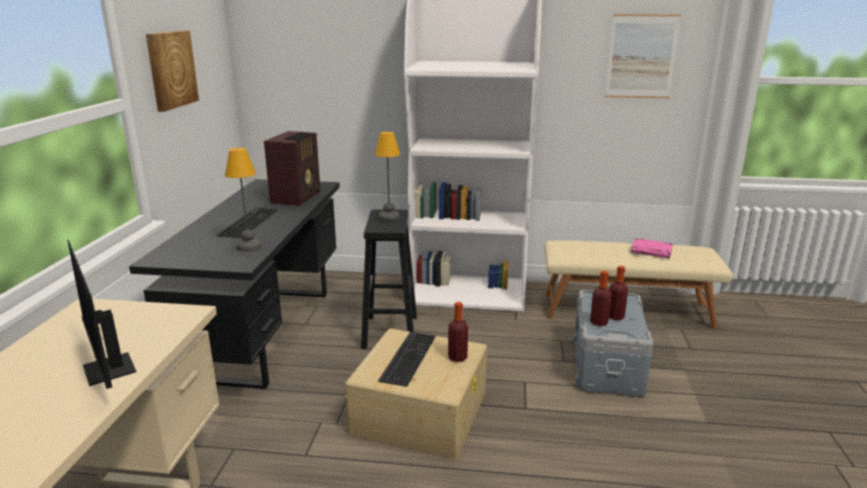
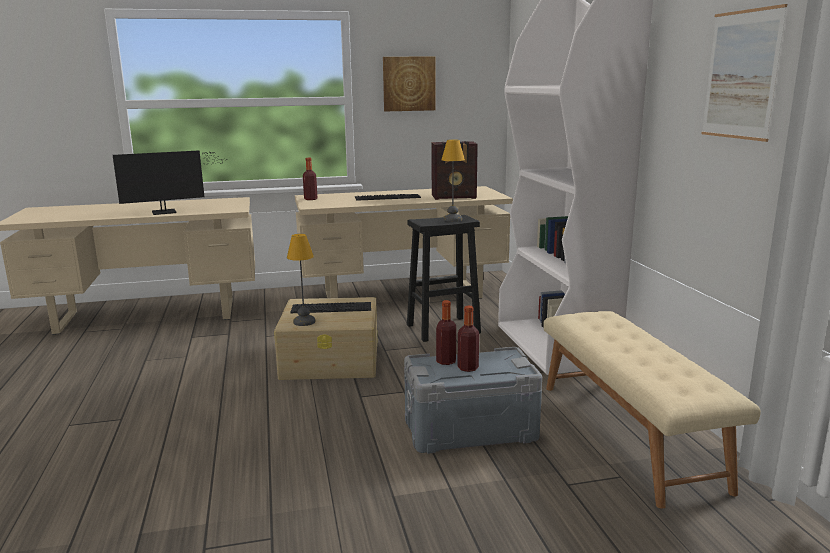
camera: 70 degrees right, 5 degrees down
monitor [67,240,136,389] -> monitor turned 150 degrees counterclockwise [113,150,226,215]
black desk [129,179,340,389] -> beige desk [295,186,513,299]
table lamp [225,148,262,251] -> table lamp moved to [287,234,315,326]
bottle [448,302,468,362] -> bottle moved to [303,158,317,200]
pink book [631,238,673,258] -> none

